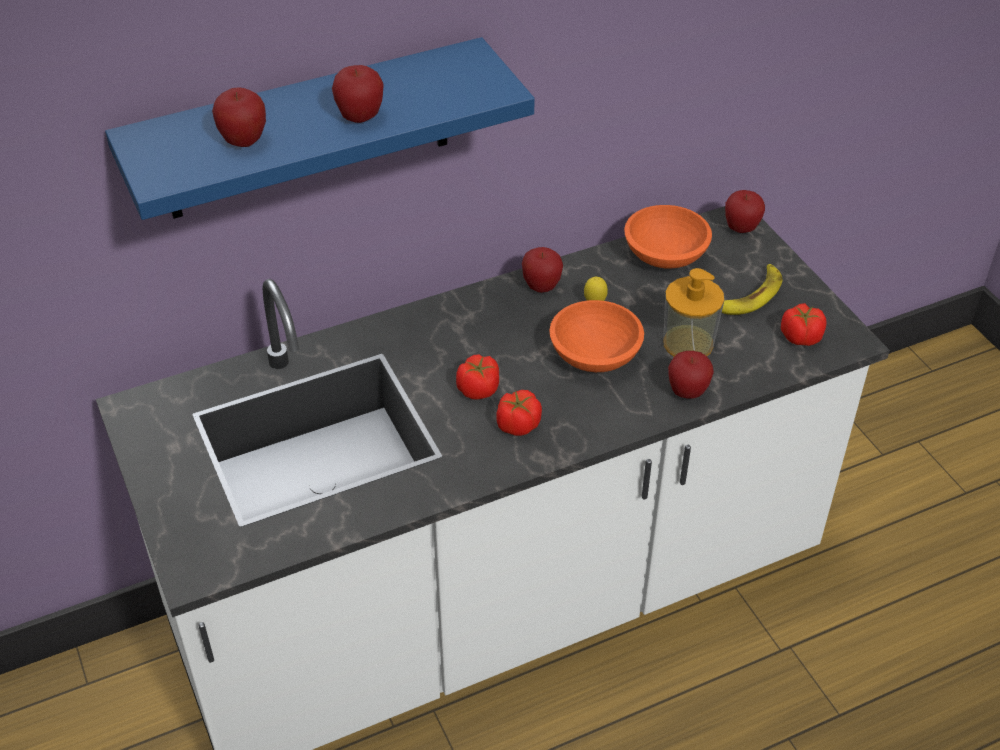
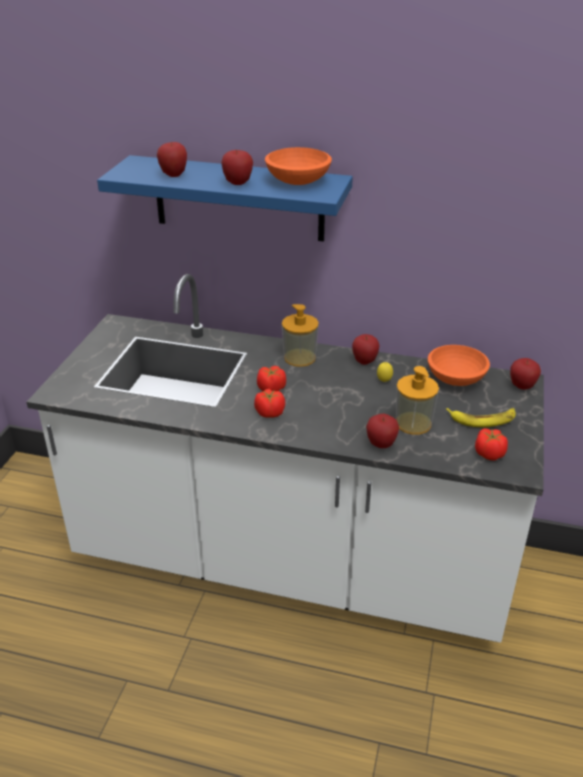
camera: 40 degrees right, 10 degrees down
orange bowl [549,300,644,372] -> orange bowl moved to [265,147,332,185]
none -> soap dispenser [282,304,319,367]

